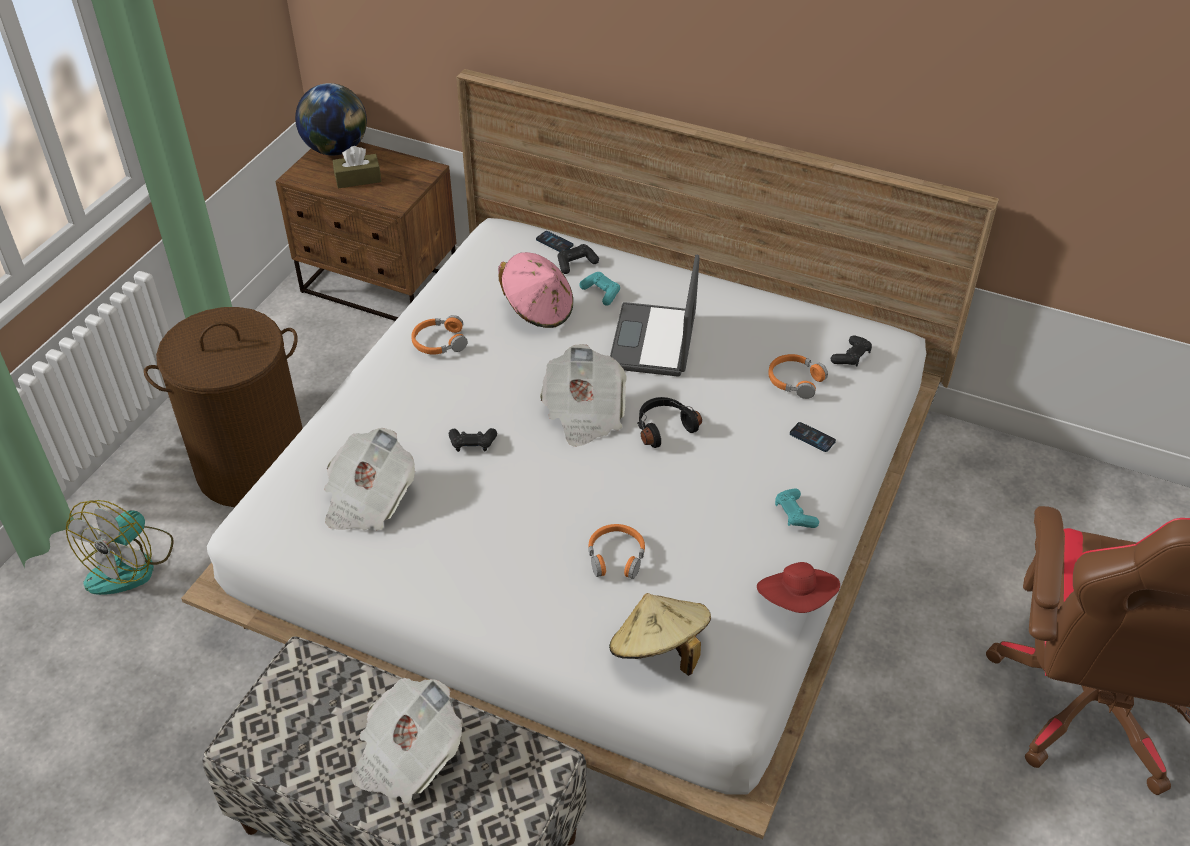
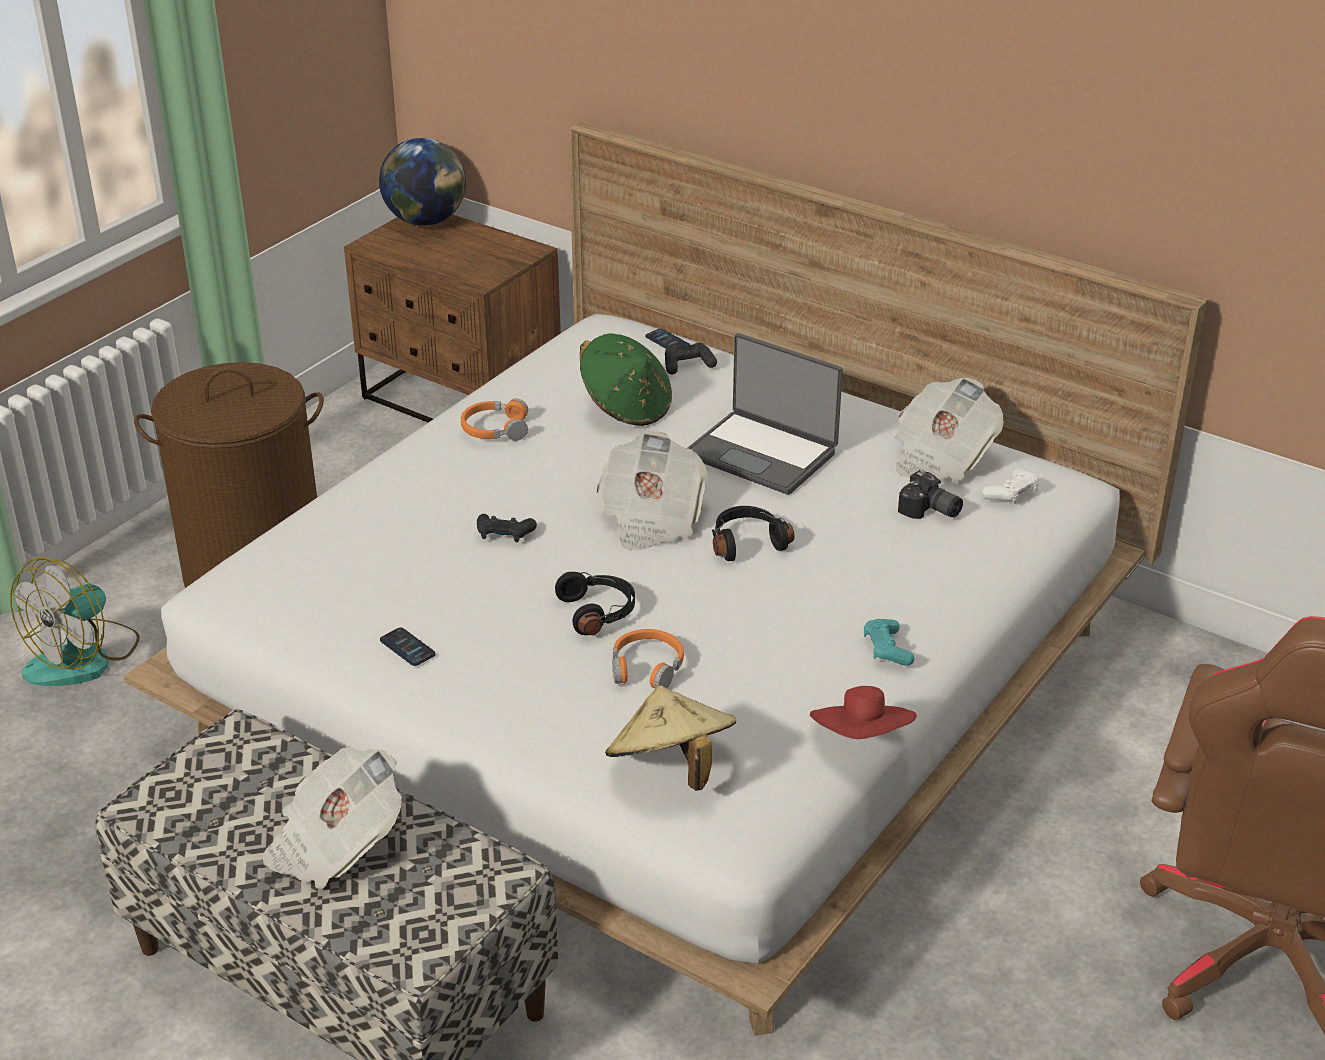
camera: 10 degrees right, 10 degrees down
newspaper [324,428,415,531] -> newspaper moved to [895,378,1004,481]
brown tissue box [333,146,381,188] -> none
pink hat [498,252,573,328] -> green hat [580,334,672,426]
turquoise game controller [579,272,620,306] -> none
laptop [610,255,700,377] -> laptop turned 75 degrees counterclockwise [686,333,843,495]
orange headphones [768,354,828,399] -> camera [898,470,963,519]
phone [790,422,836,452] -> phone moved to [380,627,435,666]
black game controller [831,335,872,366] -> white game controller [982,469,1039,504]
none -> black headphones [555,572,635,635]

